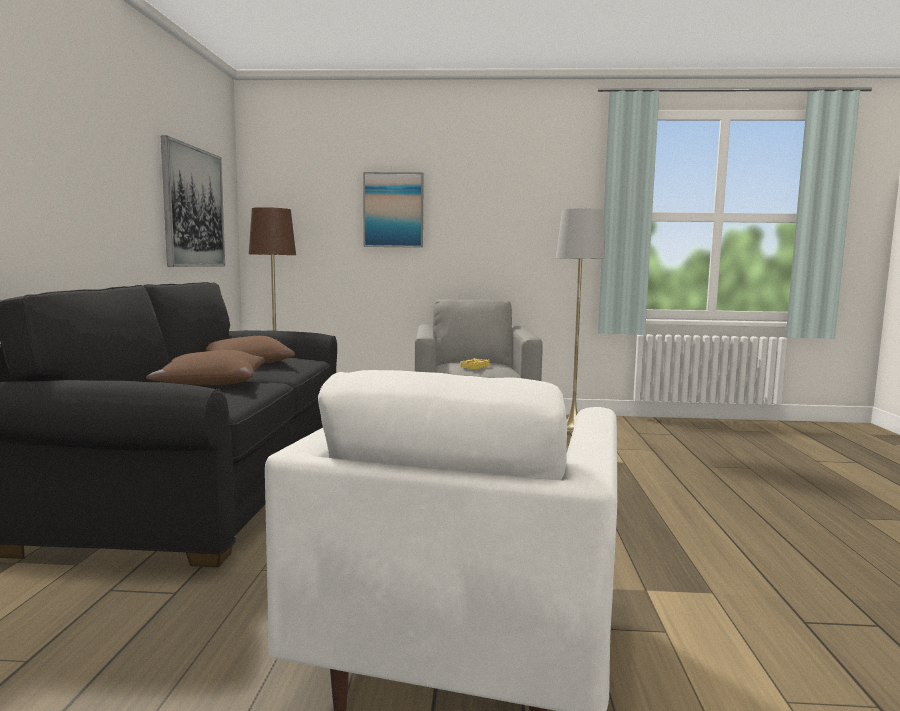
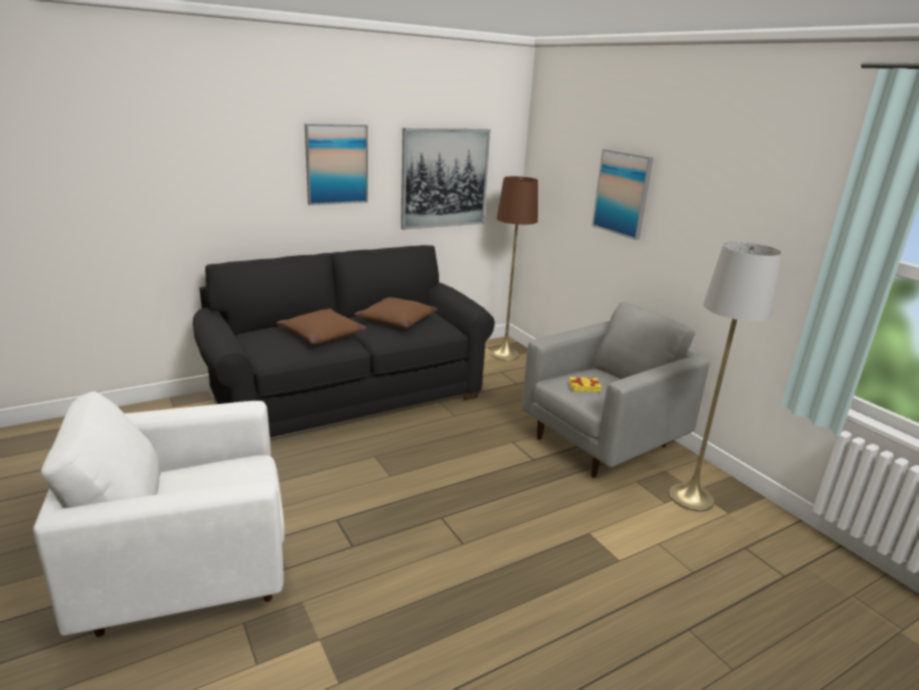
camera: 55 degrees right, 15 degrees up
none -> picture [305,124,368,205]

